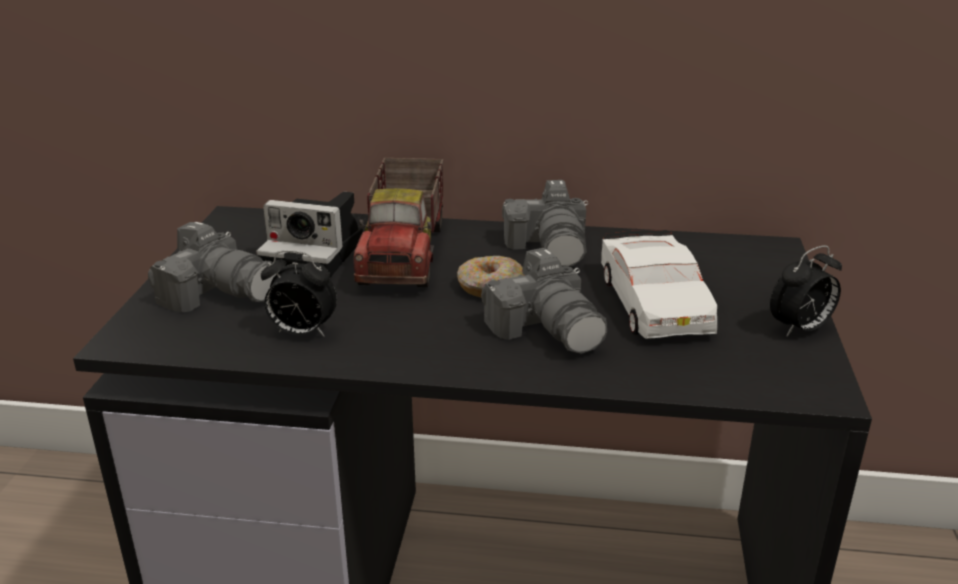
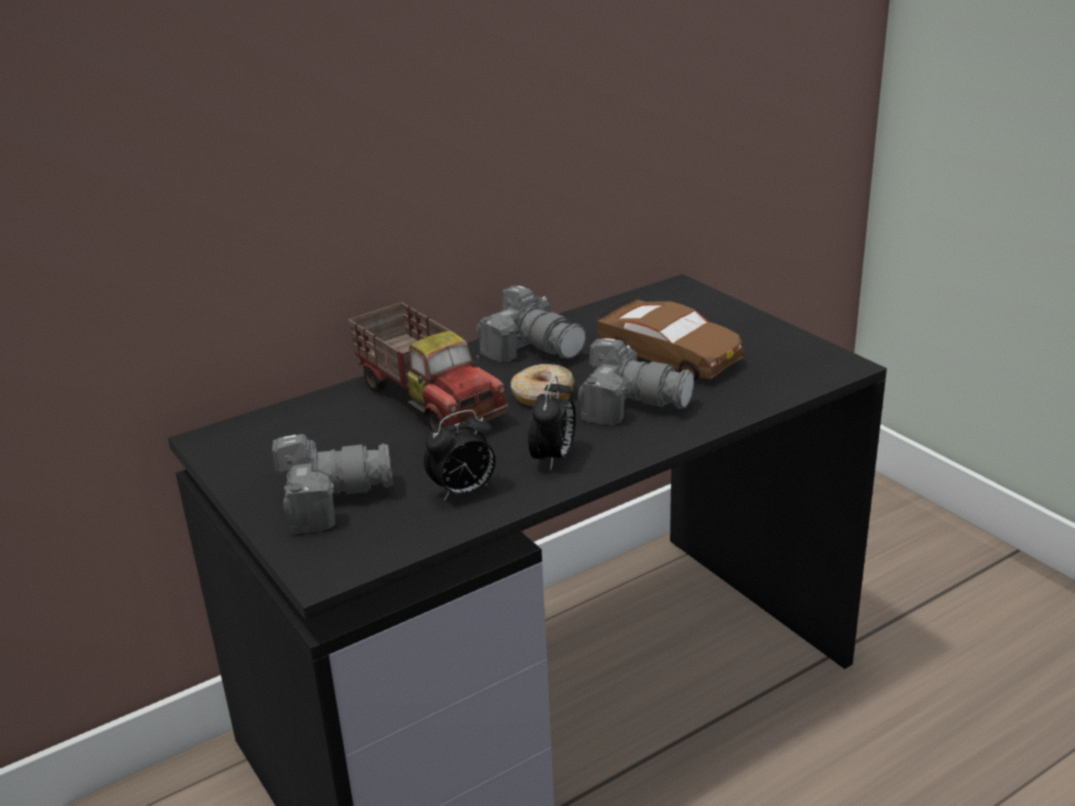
camera: 40 degrees left, 0 degrees up
camera [256,192,363,277] -> none
white toy car [601,230,717,339] -> brown toy car [595,297,745,381]
alarm clock [770,245,842,337] -> alarm clock moved to [528,376,576,470]

